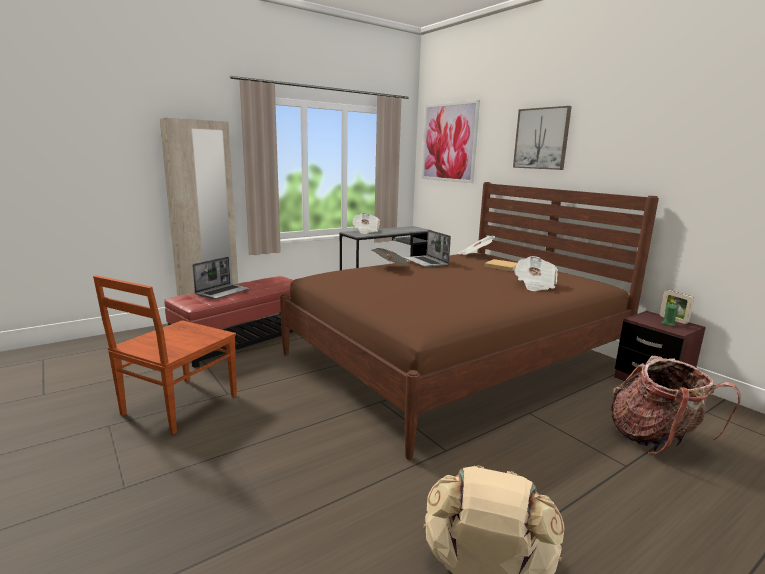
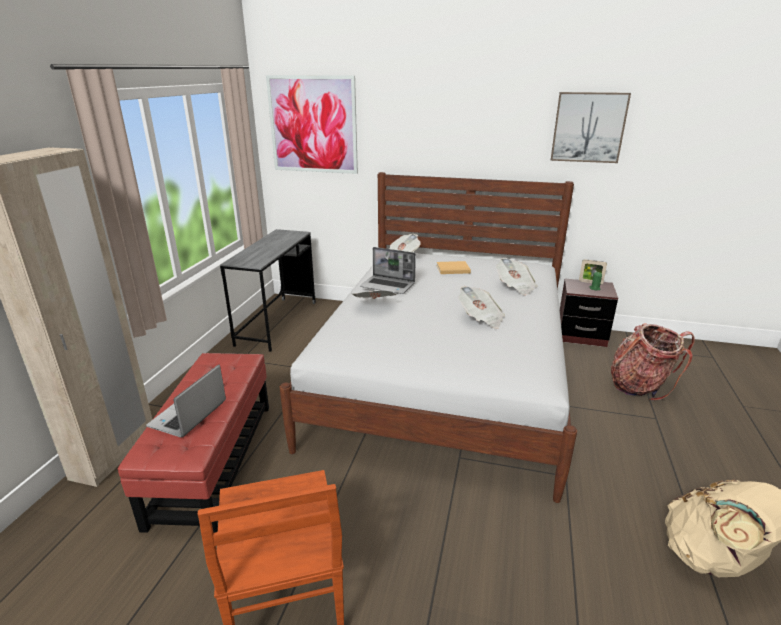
camera: 40 degrees left, 10 degrees up
laptop [192,257,250,299] -> laptop turned 150 degrees counterclockwise [146,365,226,437]
brown bed [280,182,659,460] -> white bed [280,172,577,503]
newspaper [352,213,380,234] -> newspaper moved to [458,286,505,329]
picture [513,106,572,170] -> picture moved to [551,92,631,163]

